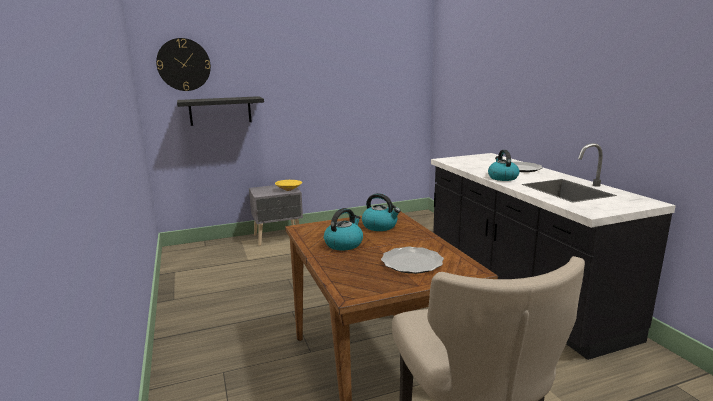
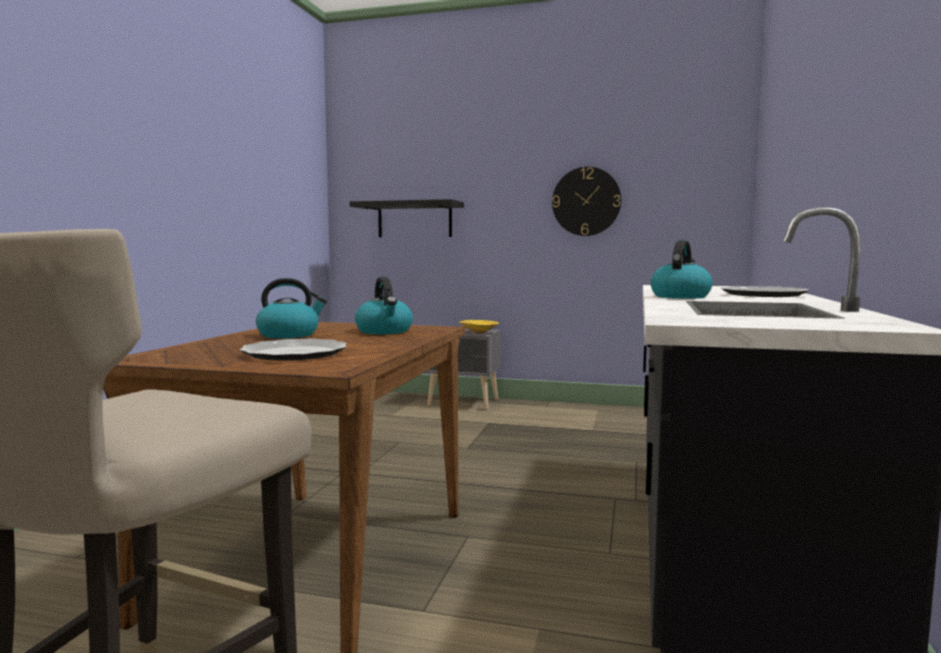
camera: 35 degrees right, 10 degrees down
wall clock [156,38,211,91] -> wall clock moved to [552,167,621,236]

